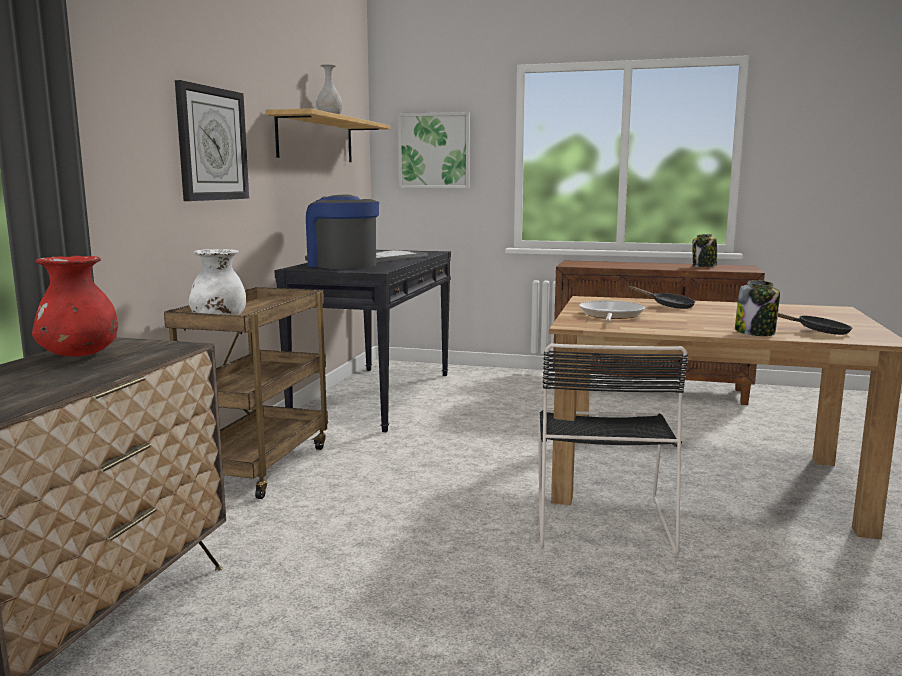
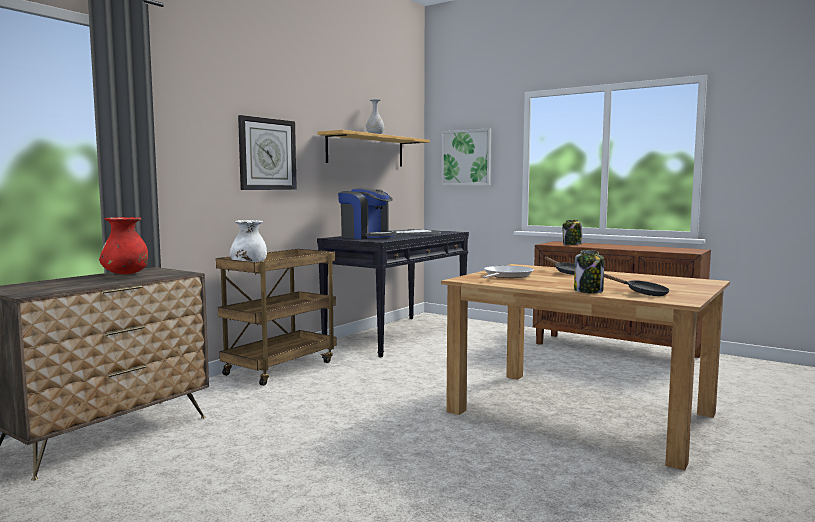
camera: 20 degrees right, 5 degrees down
coffee machine [305,195,379,269] -> coffee machine turned 150 degrees clockwise [338,188,396,239]
black chair [538,343,688,556] -> none
jar [693,234,717,267] -> jar moved to [562,220,583,245]

